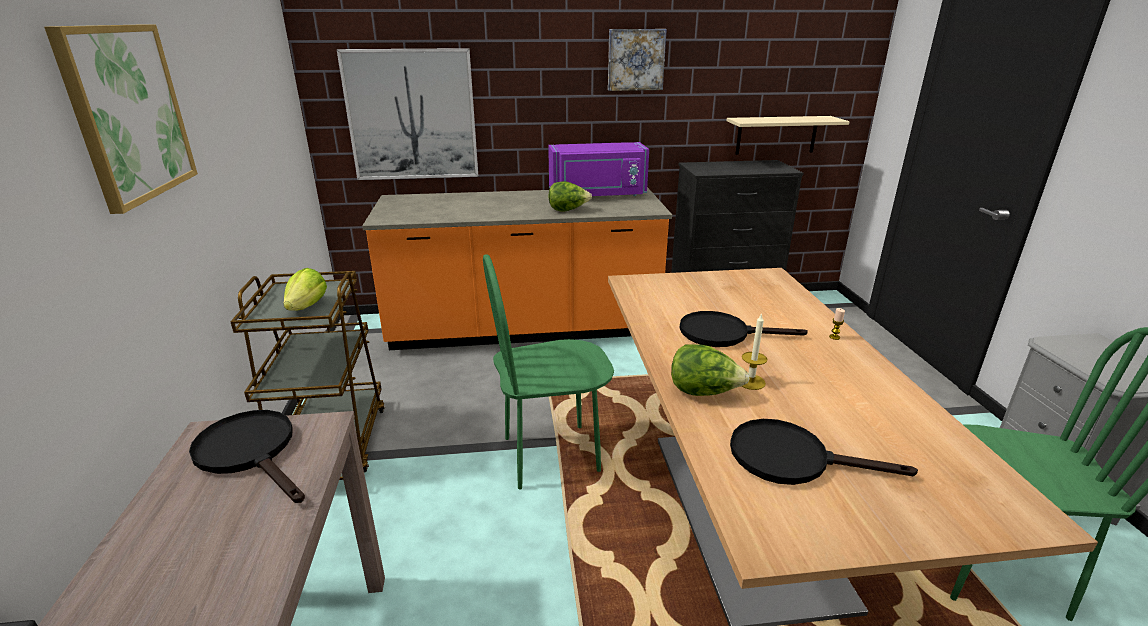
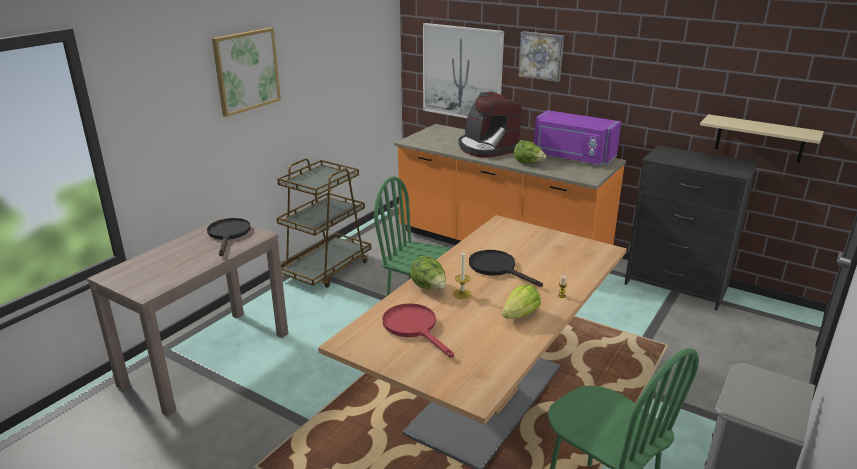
camera: 40 degrees right, 0 degrees up
lettuce [283,268,327,311] -> lettuce moved to [502,284,541,319]
picture [608,29,667,91] -> picture moved to [518,31,564,82]
black frying pan [730,419,918,485] -> red frying pan [382,303,454,358]
none -> coffee machine [458,91,522,158]

